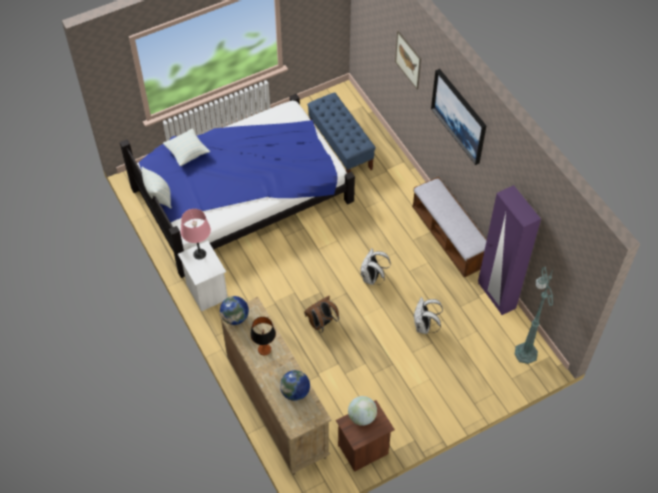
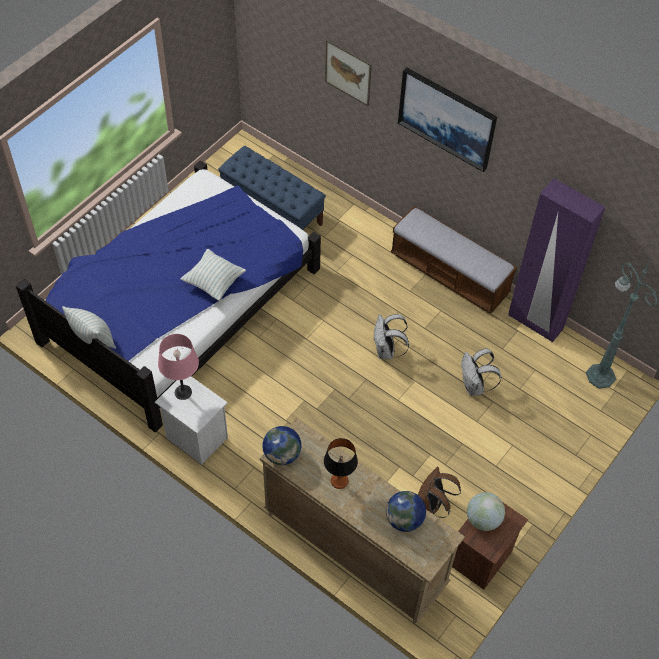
camera: 25 degrees left, 0 degrees up
pillow [163,128,210,166] -> pillow moved to [181,249,246,301]
brown backpack [304,296,339,333] -> brown backpack moved to [418,466,461,518]

